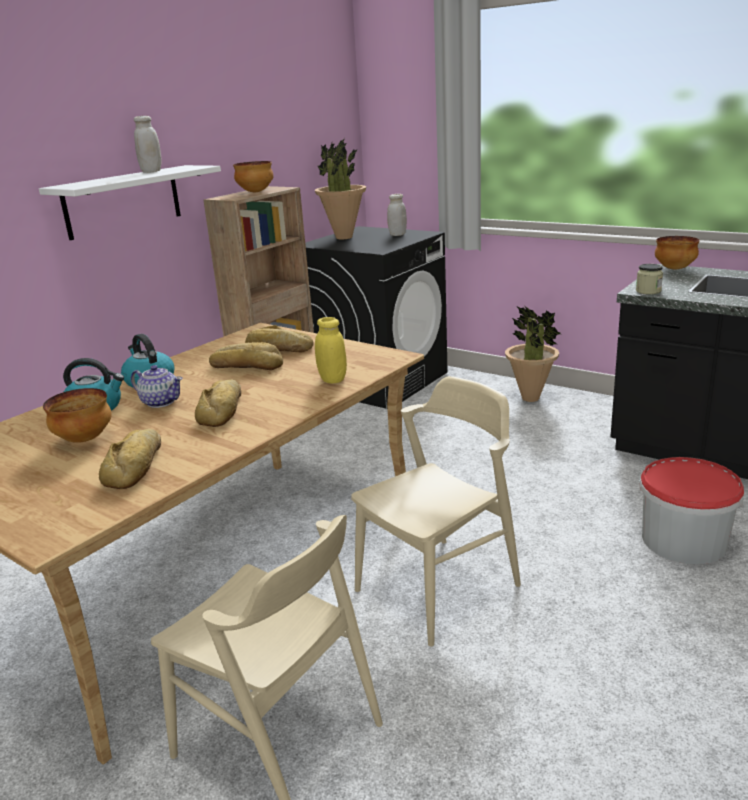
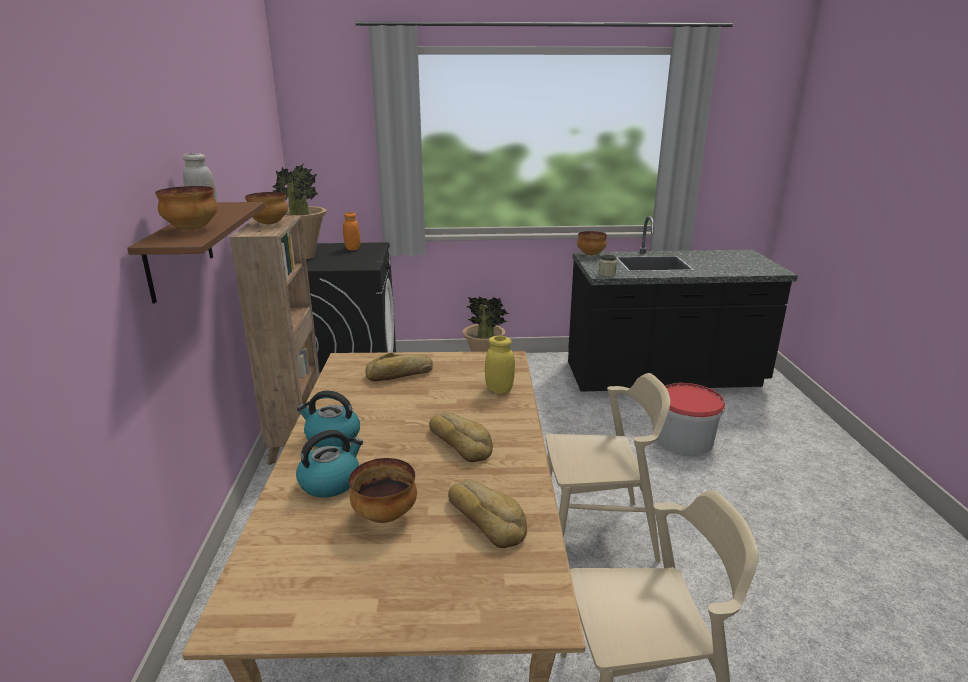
camera: 40 degrees left, 0 degrees up
white shelf [39,165,221,240] -> brown shelf [127,202,265,304]
teapot [131,365,183,408] -> none
bread [209,342,283,370] -> none
beige chair [351,376,521,647] -> beige chair turned 75 degrees clockwise [545,373,670,562]
white jar [387,194,407,236] -> orange jar [343,212,360,250]
none -> bowl [155,186,218,230]

